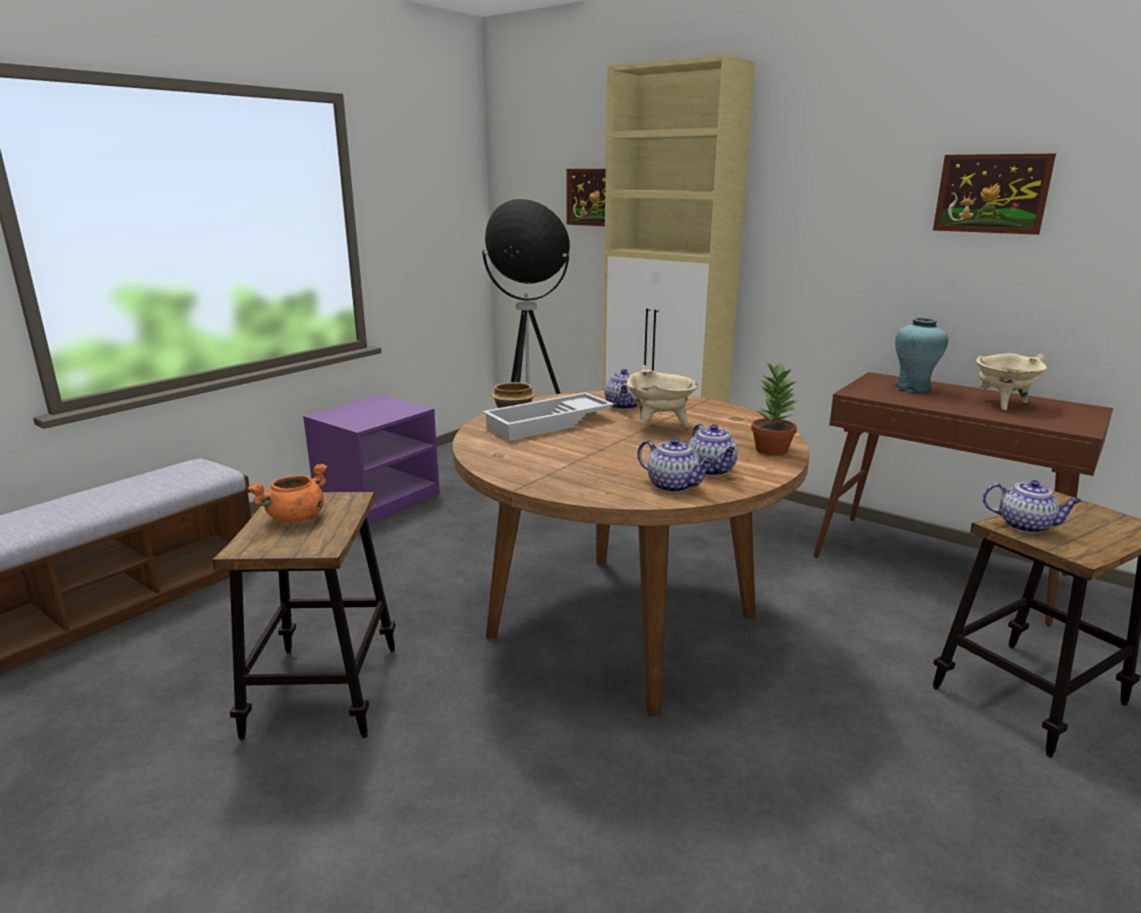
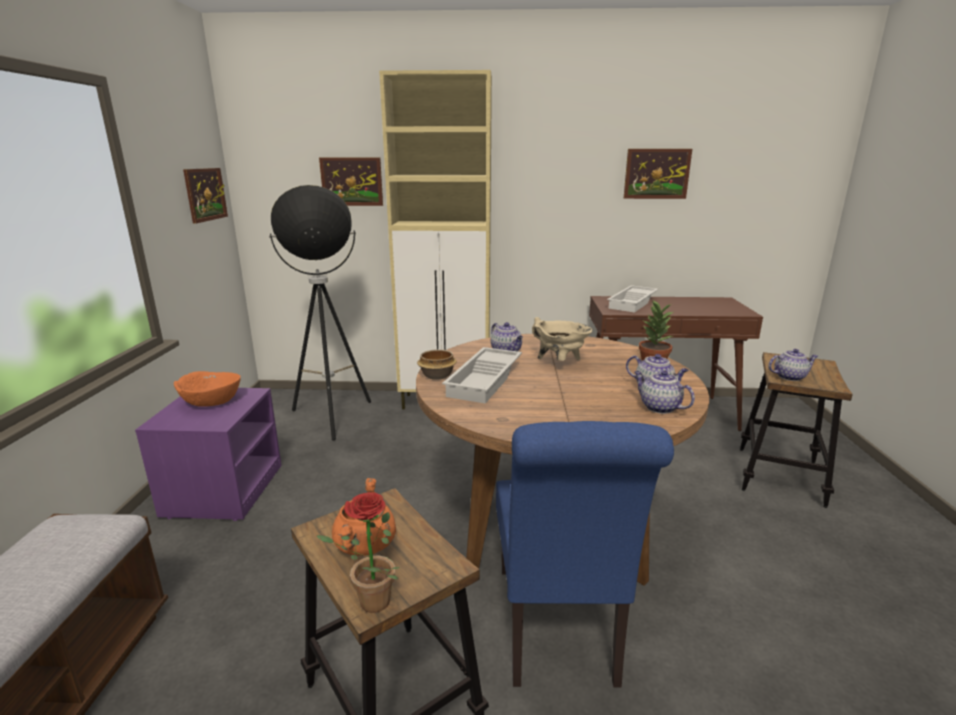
camera: 35 degrees left, 0 degrees up
teapot [637,438,713,493] -> teapot turned 135 degrees counterclockwise [634,370,695,414]
turquoise vase [895,317,948,394] -> white tray [607,285,658,313]
beige cooking pot [976,353,1047,411] -> none
none -> orange bowl [174,371,241,407]
none -> picture [183,168,228,224]
none -> potted plant [317,492,400,613]
none -> blue chair [496,421,674,687]

